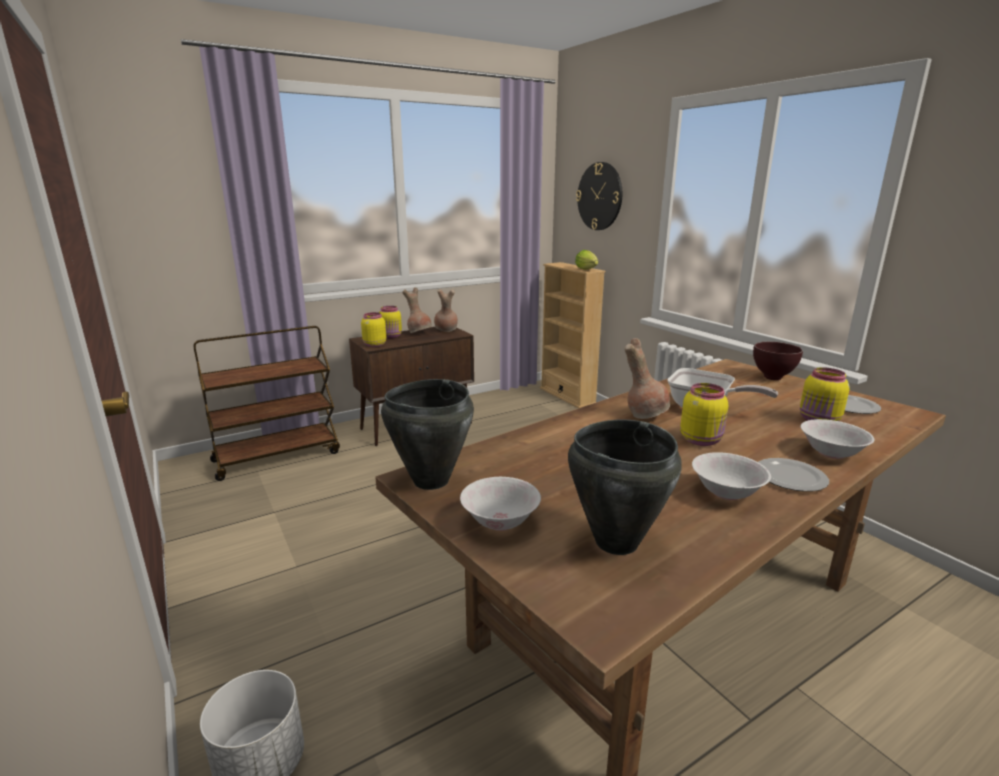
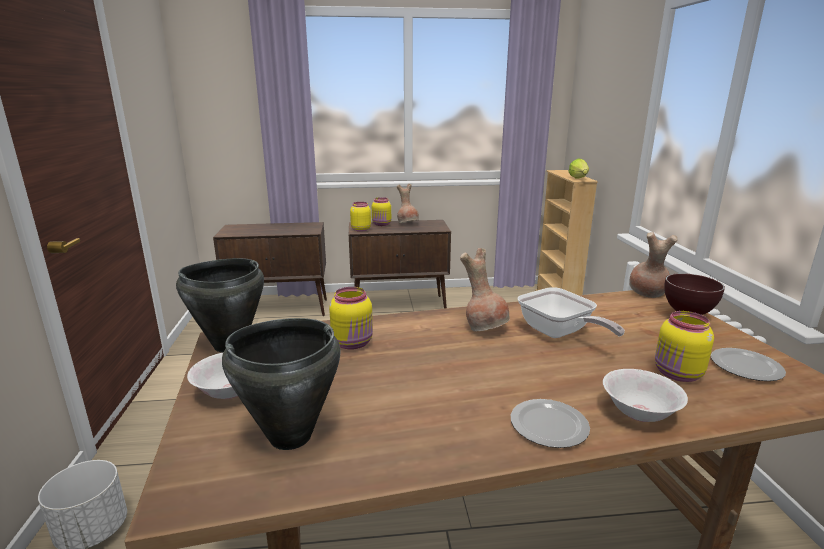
camera: 25 degrees right, 0 degrees up
brown cart [194,326,340,481] -> brown cabinet [213,222,327,316]
brown vase [434,289,458,332] -> brown vase moved to [629,232,678,298]
wall clock [576,162,622,230] -> none
yellow jar [680,383,728,446] -> yellow jar moved to [329,287,373,350]
white bowl [692,452,771,500] -> none

